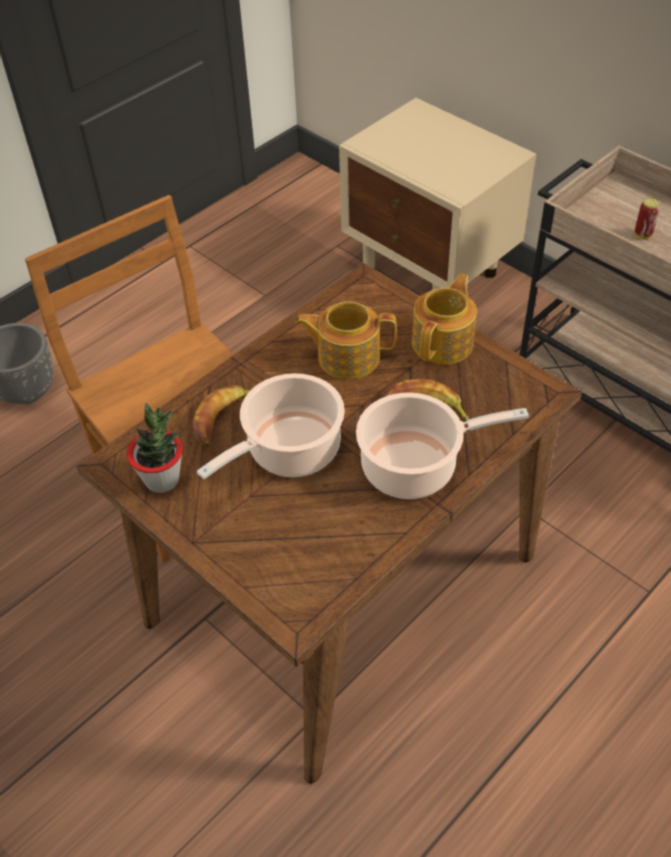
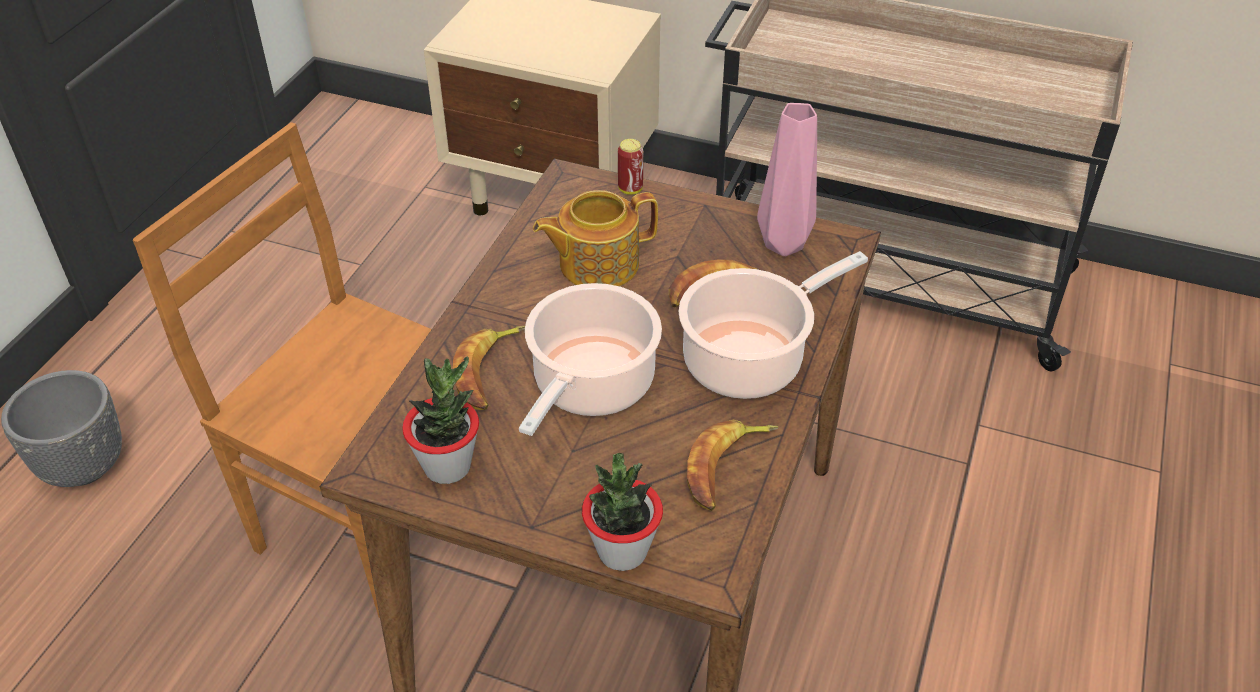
camera: 25 degrees left, 5 degrees down
teapot [412,273,477,365] -> none
can [634,198,660,239] -> can moved to [618,139,643,195]
none -> potted plant [582,453,663,571]
none -> banana [687,420,779,511]
none -> pink vase [757,103,817,256]

